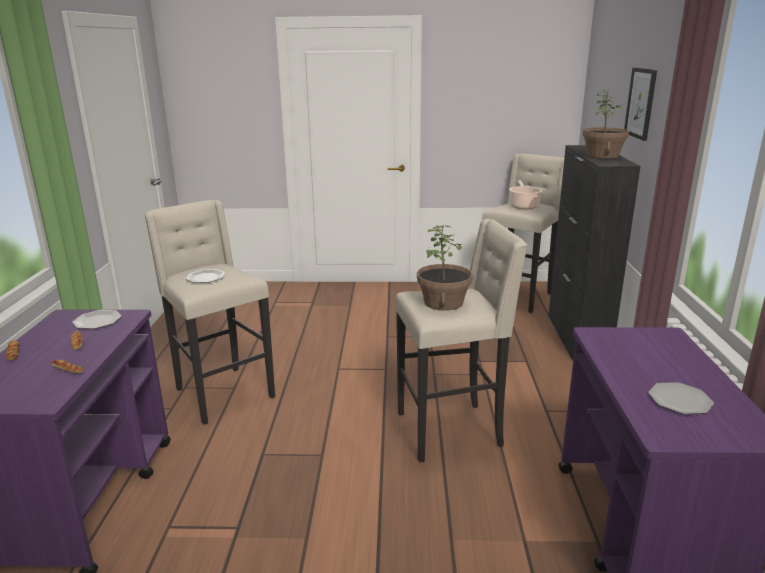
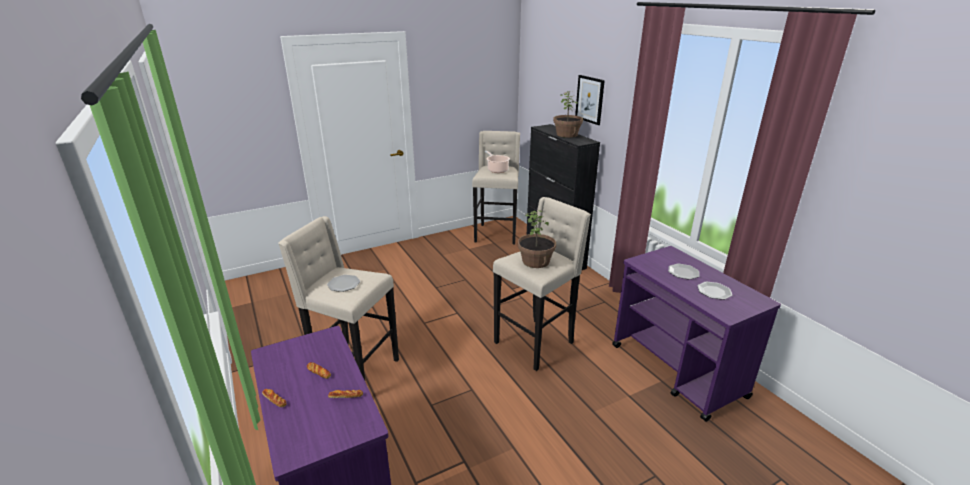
camera: 30 degrees left, 5 degrees up
plate [72,310,122,329] -> plate moved to [668,263,700,280]

